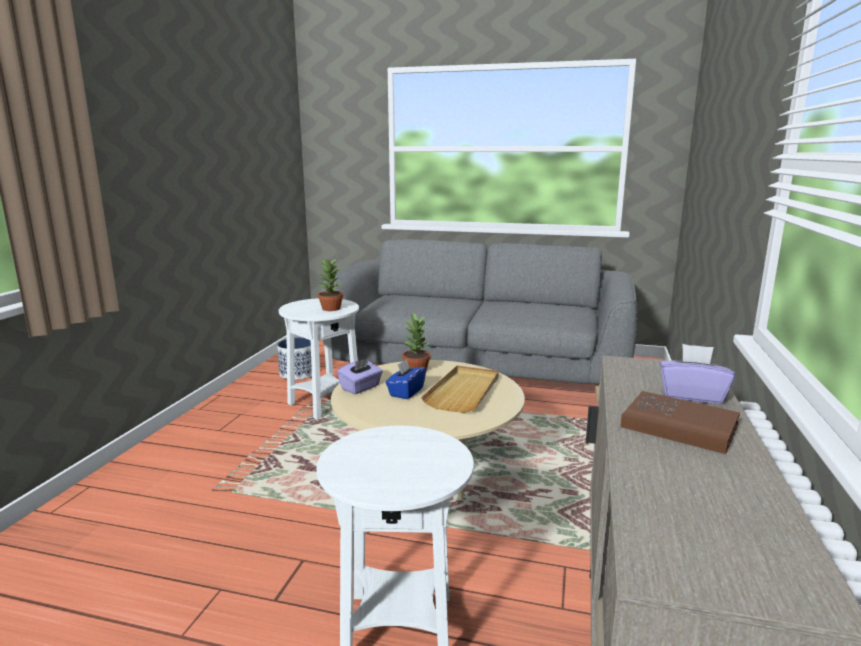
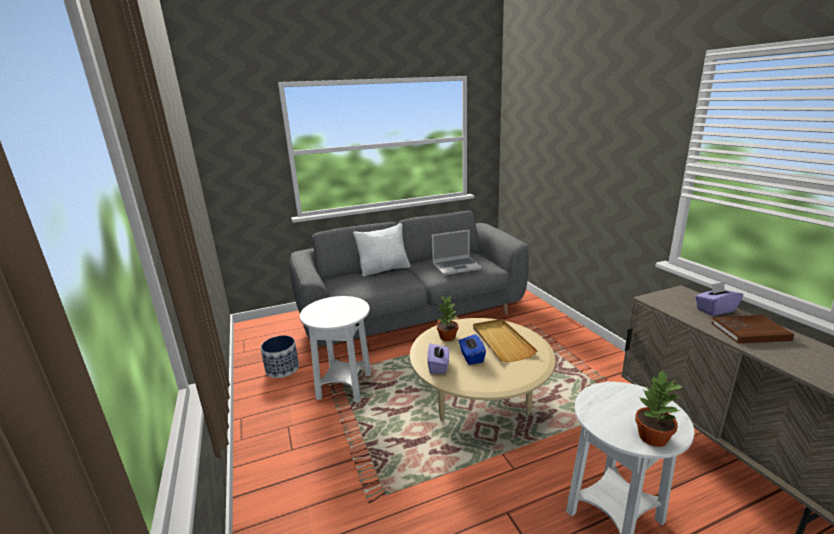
camera: 35 degrees left, 5 degrees up
potted plant [318,258,343,311] -> potted plant moved to [635,369,684,447]
none -> white pillow [353,223,410,277]
none -> laptop [432,230,482,275]

